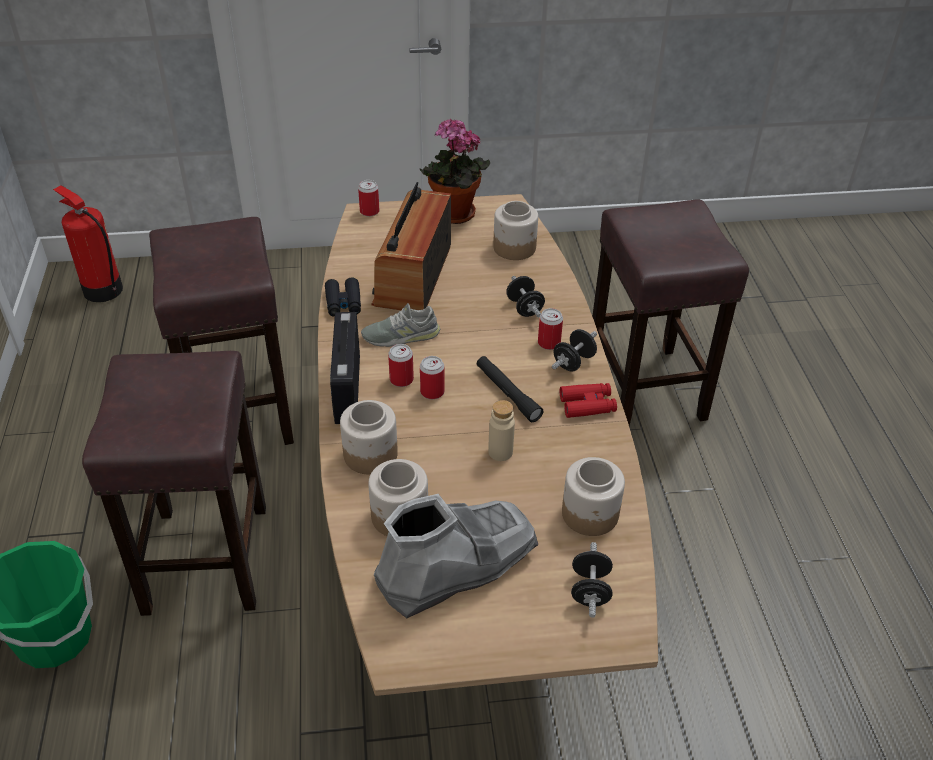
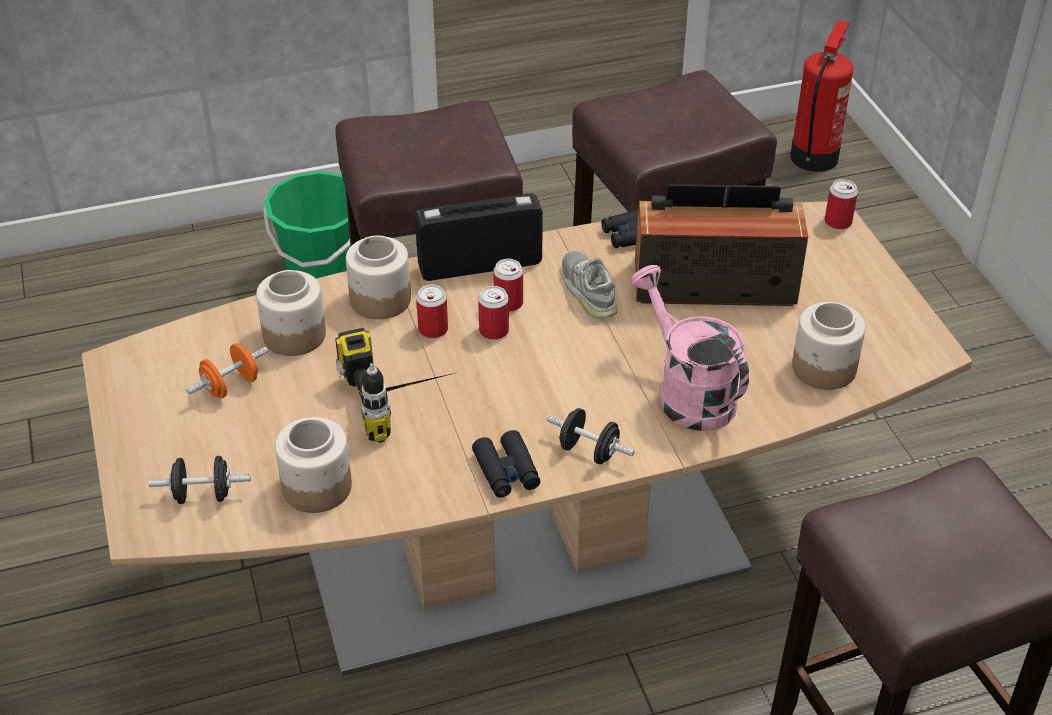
camera: 80 degrees right, 0 degrees up
grey boot [374,494,538,618] -> orange dumbbell [186,343,268,399]
potted plant [420,119,490,224] -> none
black flashlight [477,356,544,422] -> none
beige bottle [488,400,515,461] -> power drill [335,328,454,443]
black dumbbell [506,276,545,317] -> pink watering can [631,265,749,431]
can [538,308,563,350] -> can moved to [416,285,448,338]
red binoculars [560,383,617,418] -> black binoculars [472,430,540,498]

